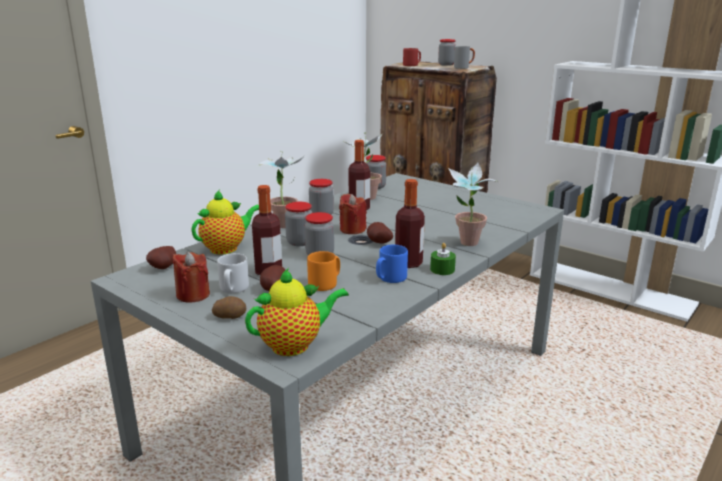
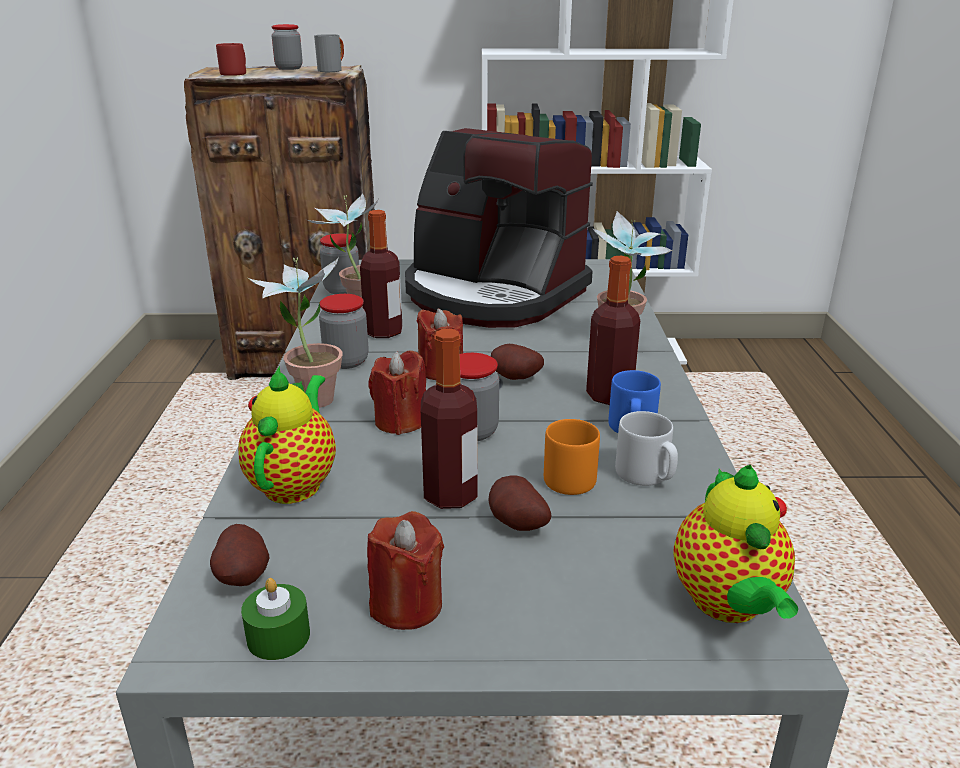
camera: 40 degrees left, 5 degrees up
potato [212,296,246,319] -> none
grey mug [217,253,249,293] -> grey mug moved to [615,411,678,486]
teapot [245,268,349,356] -> teapot turned 150 degrees clockwise [673,465,798,623]
jar [285,202,312,246] -> red candle [368,351,426,435]
green candle [430,243,456,275] -> green candle moved to [241,578,310,660]
none -> coffee machine [405,128,593,328]

